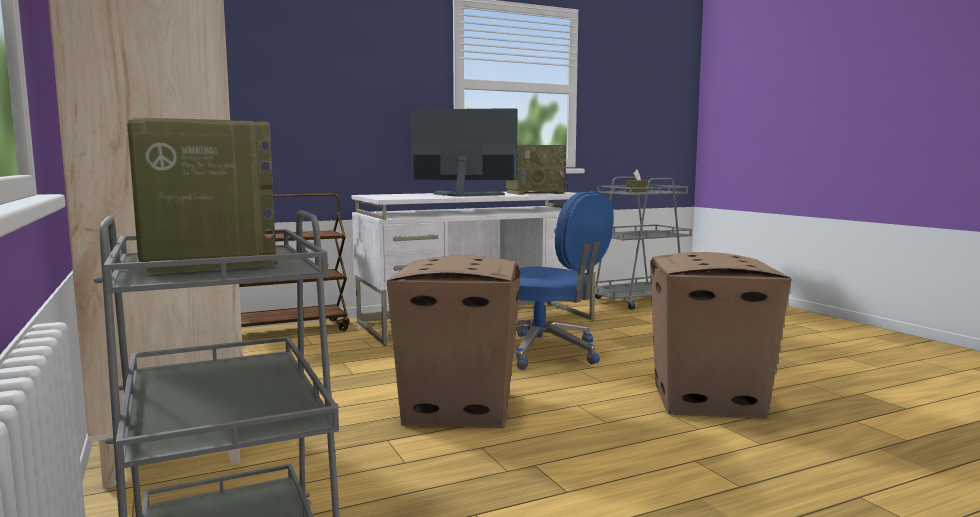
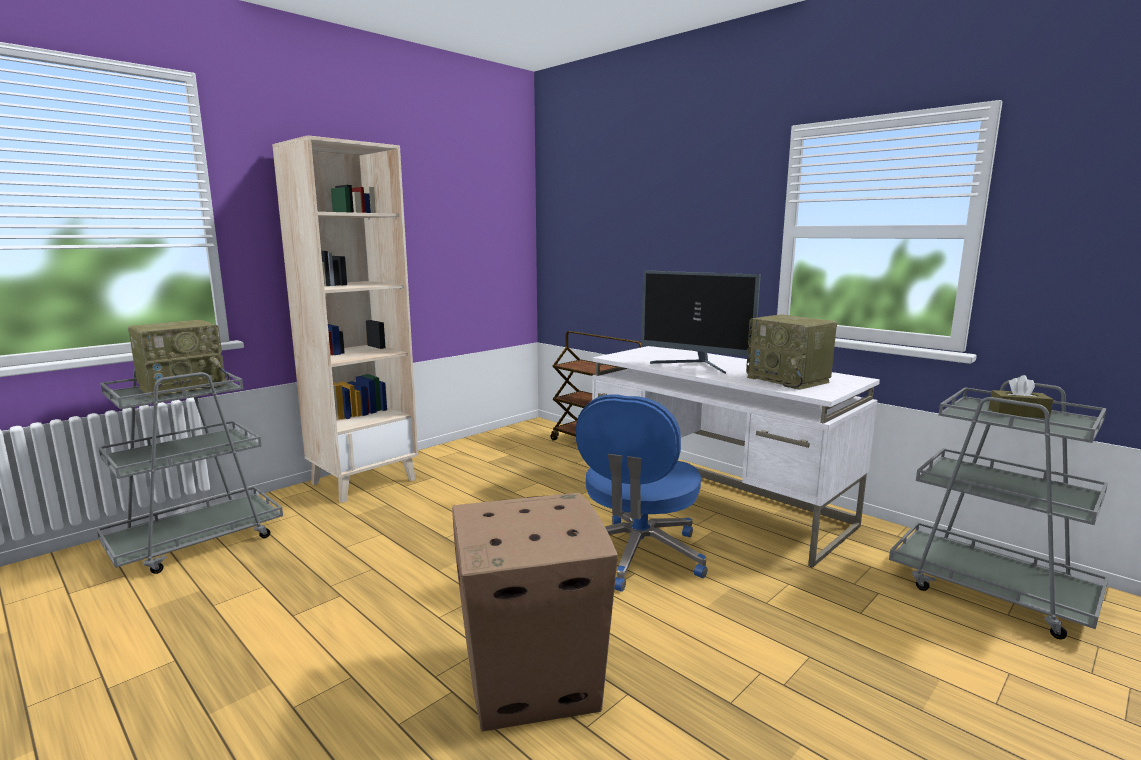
camera: 70 degrees right, 5 degrees up
cardboard box [387,255,521,428] -> none
monitor [410,108,518,197] -> monitor turned 135 degrees clockwise [641,270,761,374]

